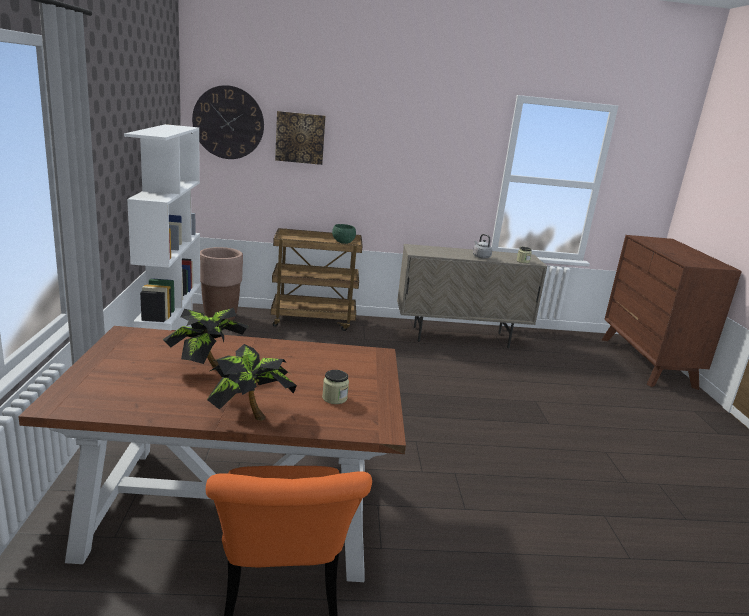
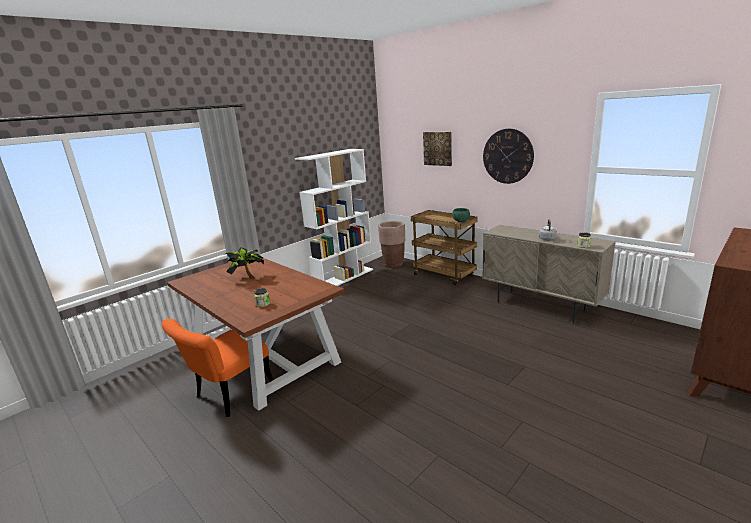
camera: 50 degrees right, 0 degrees up
wall clock [192,85,264,159] -> wall clock moved to [483,129,534,184]
potted plant [207,344,297,420] -> none

